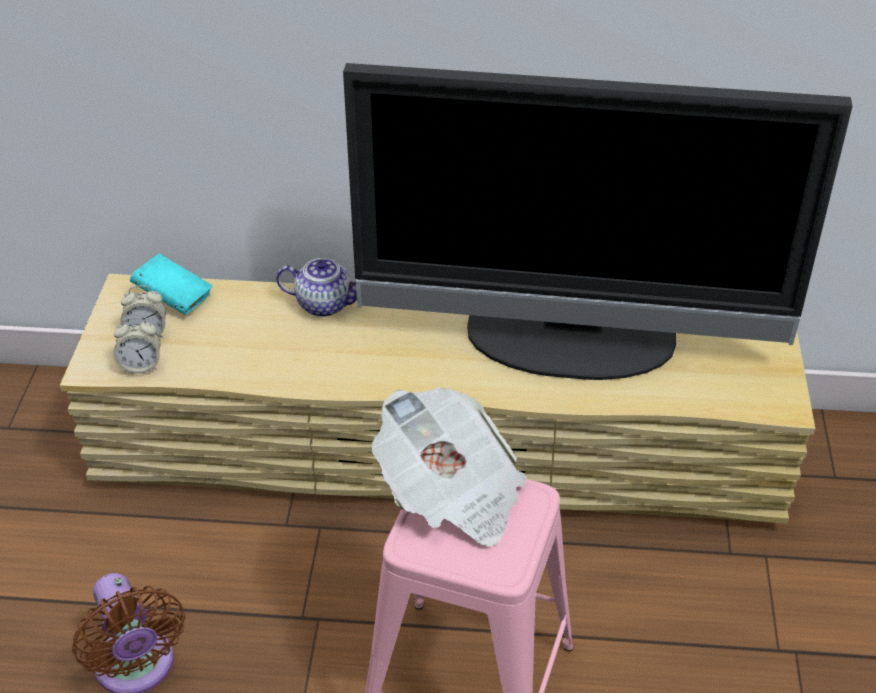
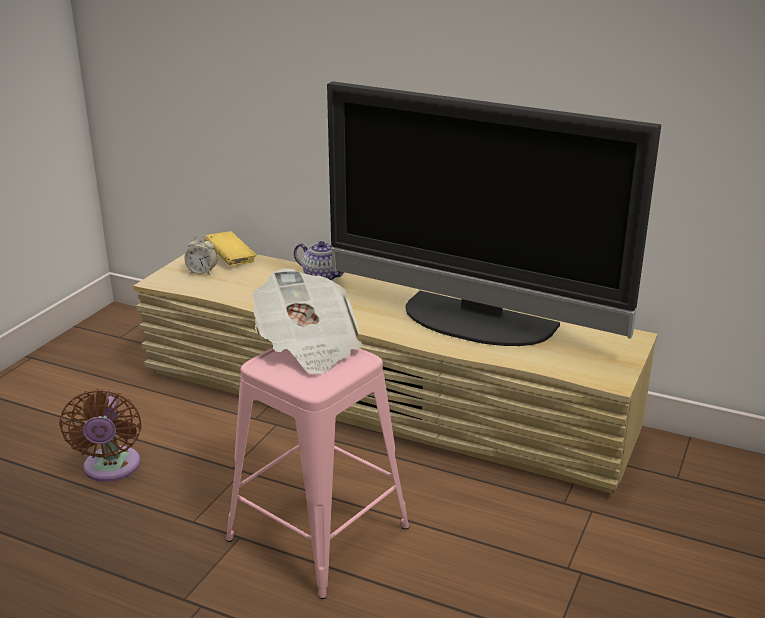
camera: 20 degrees right, 15 degrees down
alarm clock [113,317,160,374] -> none
turquoise book [130,254,213,315] -> yellow book [204,231,257,266]

